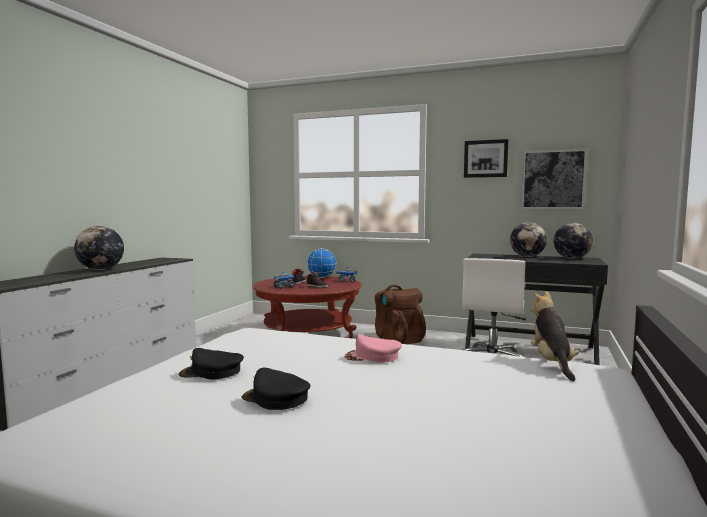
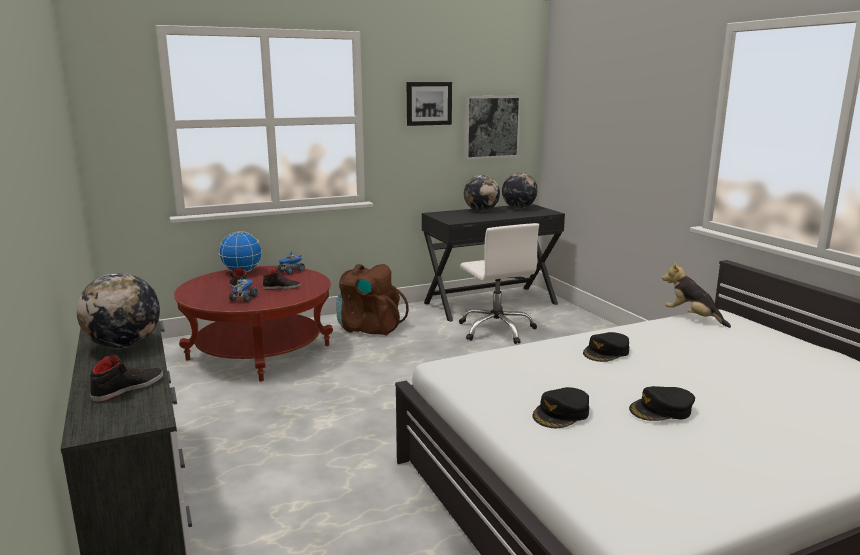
camera: 45 degrees left, 10 degrees up
pink cap [344,335,402,363] -> black cap [583,332,629,362]
none -> black shoe [90,354,164,402]

